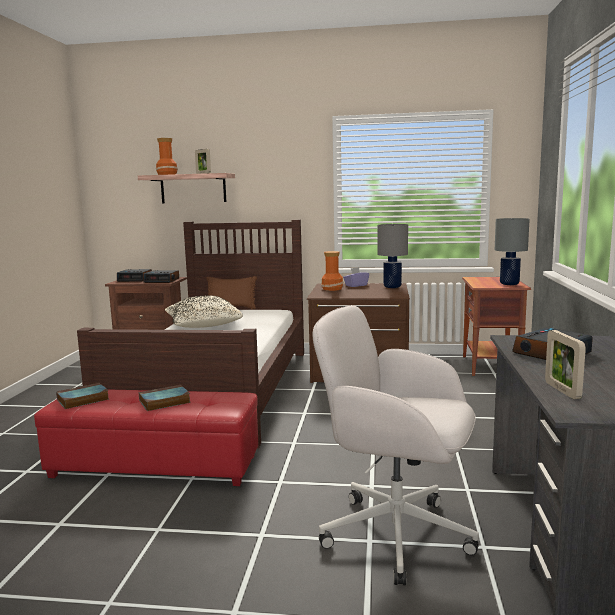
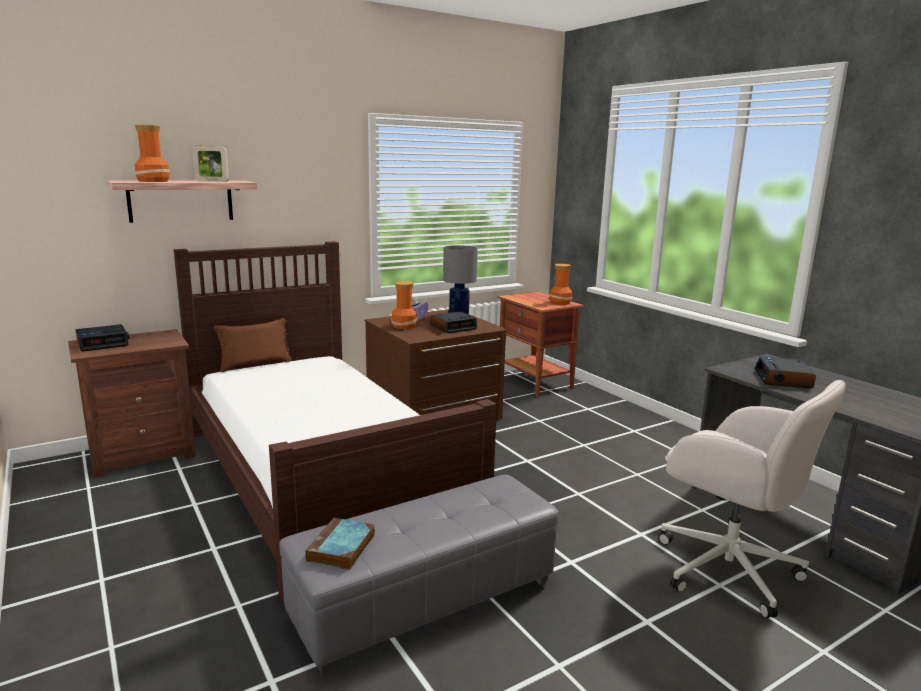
camera: 40 degrees left, 5 degrees up
red ottoman [34,389,258,486] -> grey ottoman [279,475,559,675]
book [139,385,191,411] -> none
alarm clock [143,270,179,283] -> alarm clock moved to [430,312,477,333]
beige pillow [165,295,243,328] -> none
white office chair [313,305,479,585] -> white office chair turned 120 degrees counterclockwise [659,380,846,618]
grey table lamp [495,218,530,285] -> vase [549,264,572,305]
picture frame [545,330,586,399] -> none

